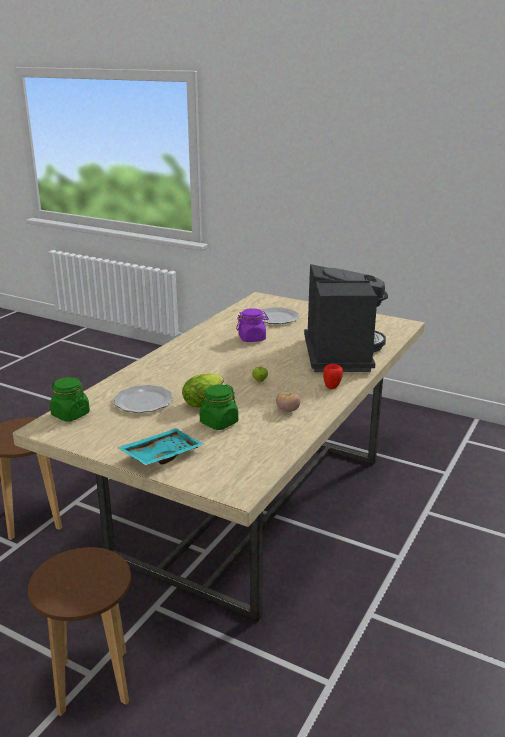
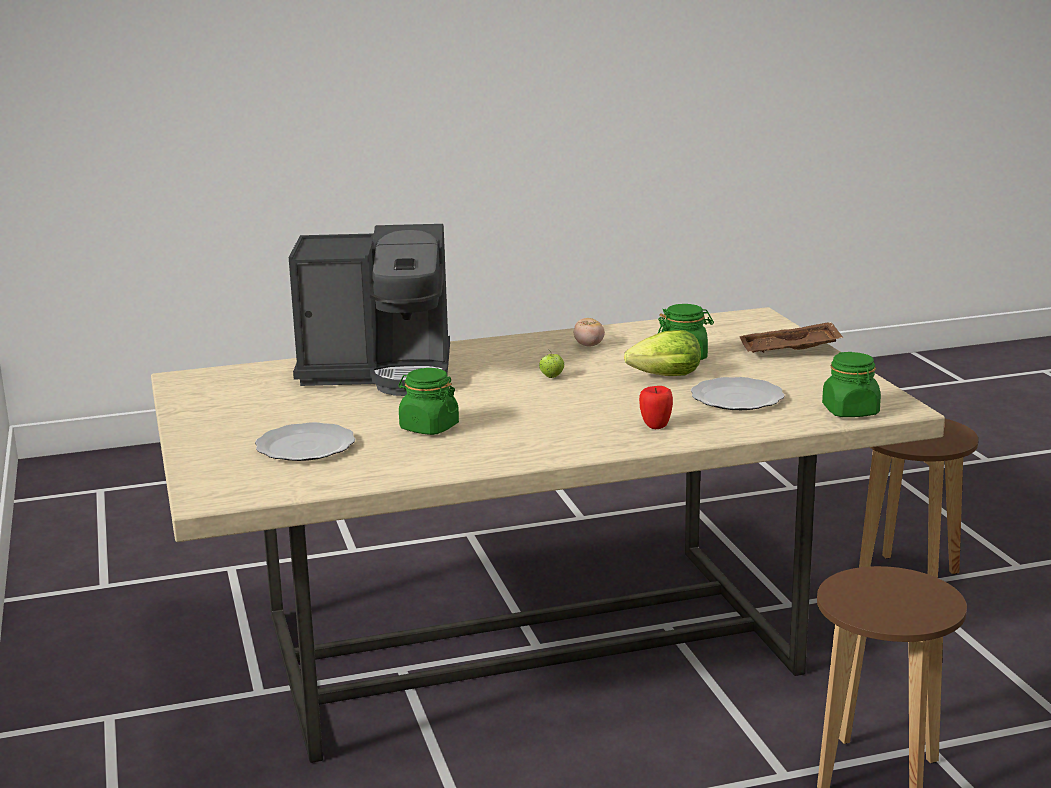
camera: 135 degrees left, 5 degrees down
turquoise tray [117,428,205,465] -> brown tray [739,322,843,353]
purple jar [236,308,269,342] -> green jar [398,368,459,435]
coffee machine [304,264,388,372] -> coffee machine turned 135 degrees counterclockwise [289,224,450,396]
apple [323,364,343,389] -> apple moved to [639,386,673,429]

